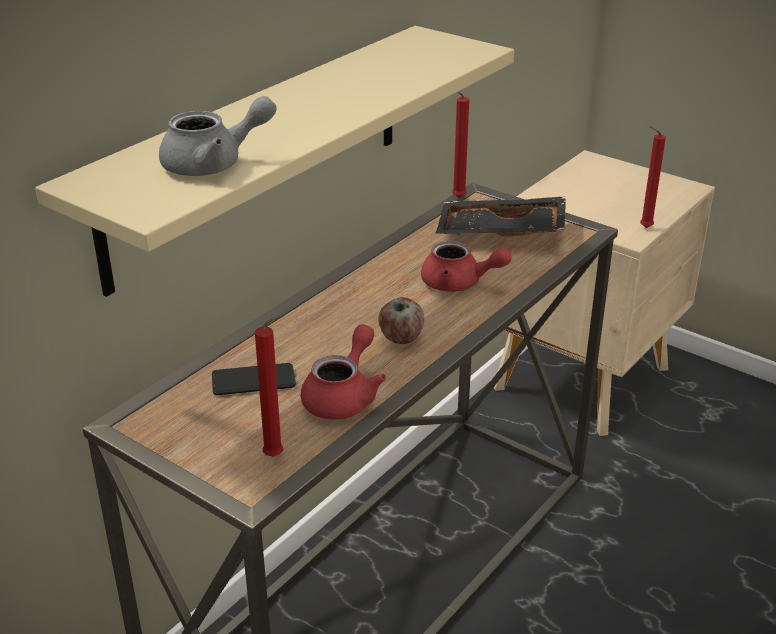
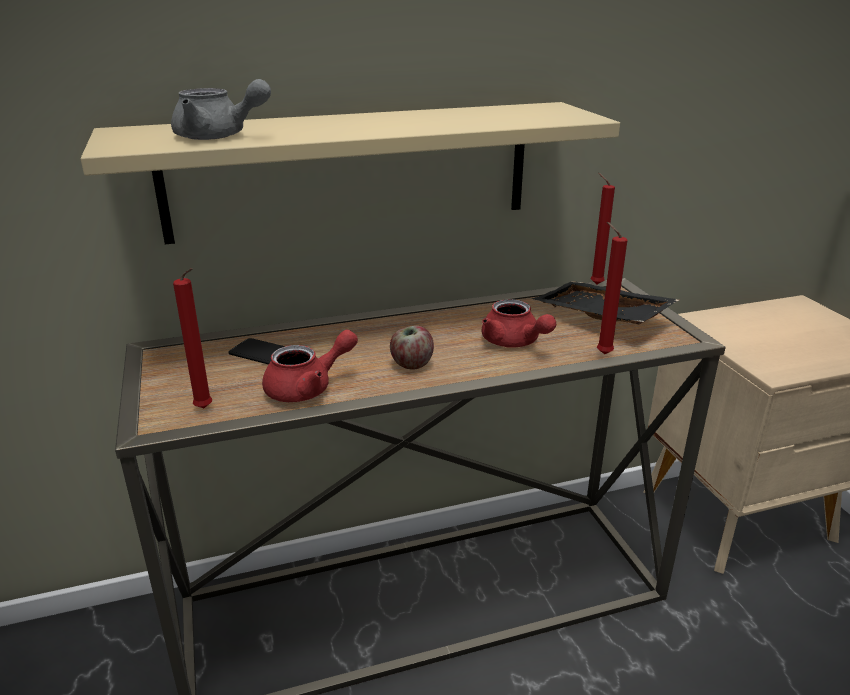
camera: 35 degrees right, 5 degrees down
red candle [640,126,666,228] -> red candle moved to [597,222,628,354]

